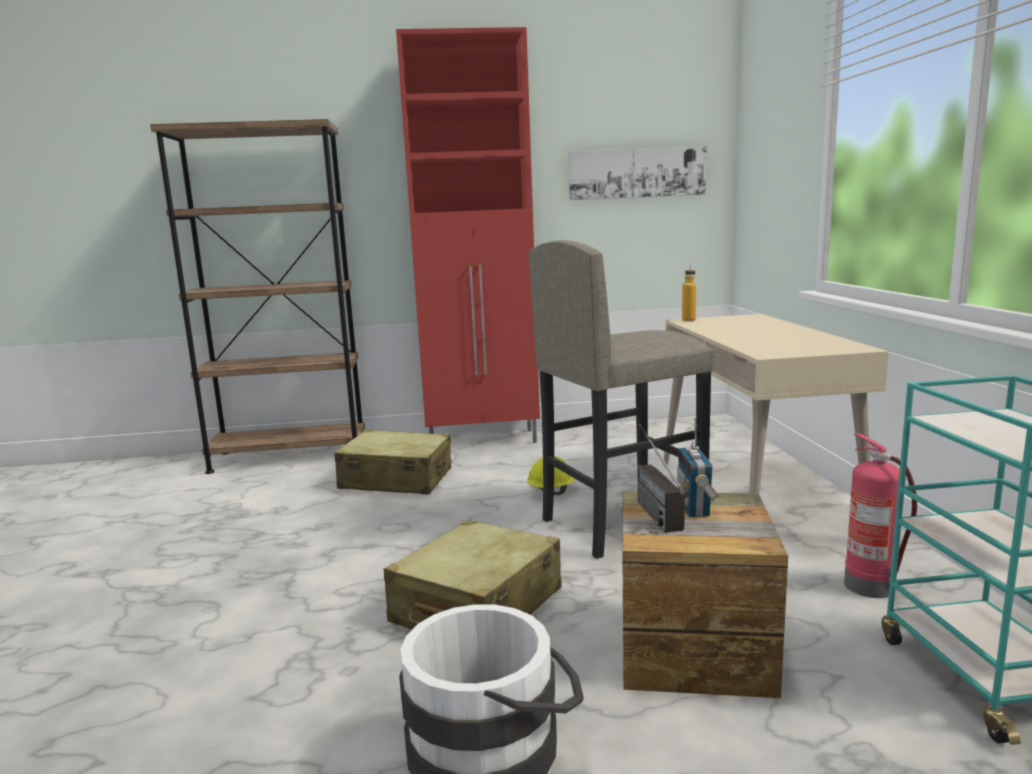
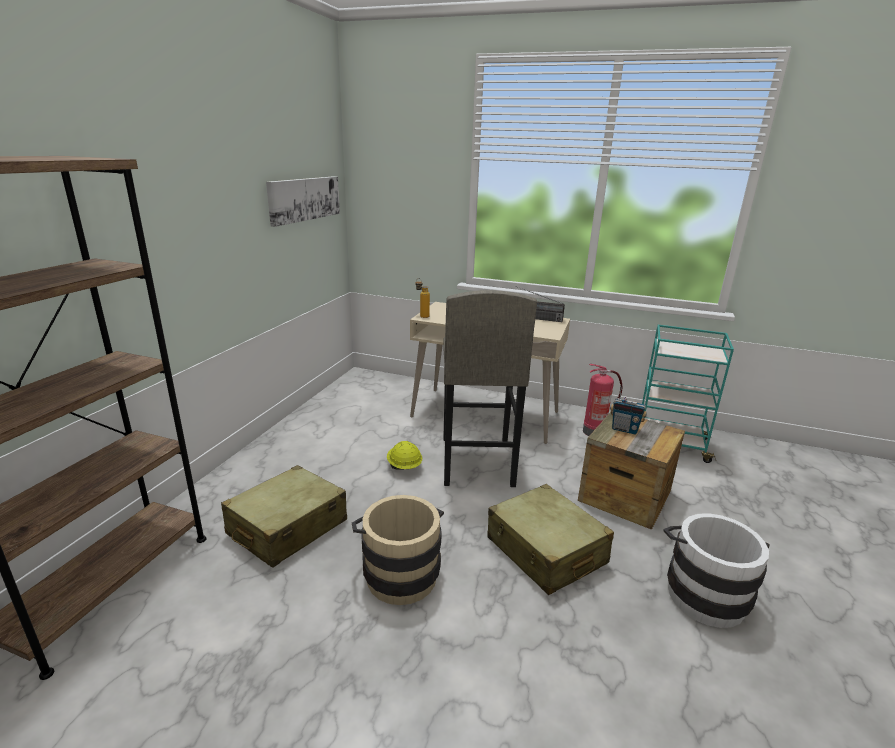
camera: 65 degrees left, 10 degrees up
red cabinet [396,27,540,443] -> none
radio [638,424,685,533] -> radio moved to [518,287,565,322]
none -> beige bucket [352,495,444,605]

